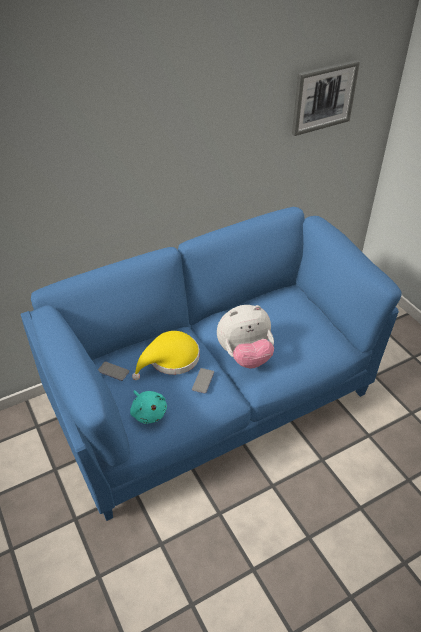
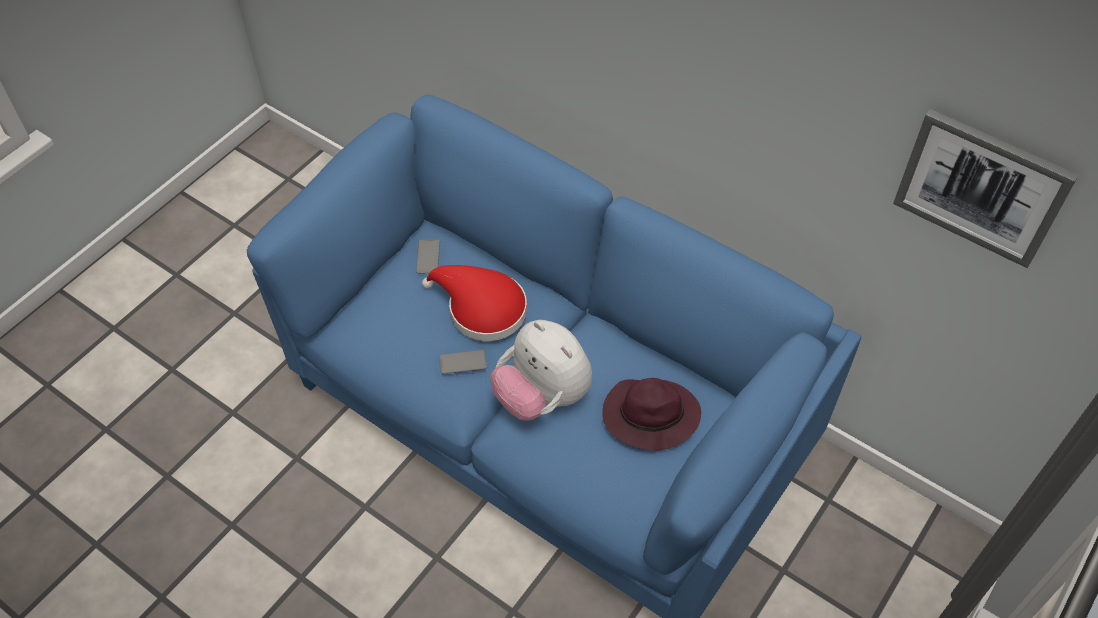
camera: 65 degrees right, 10 degrees up
turquoise plush toy [130,390,167,424] -> none
yellow hat [132,331,199,380] -> red hat [422,265,527,341]
none -> purple hat [602,378,701,451]

